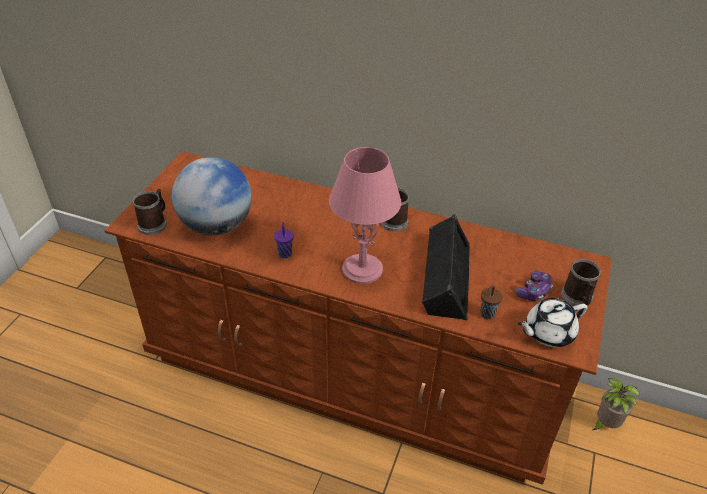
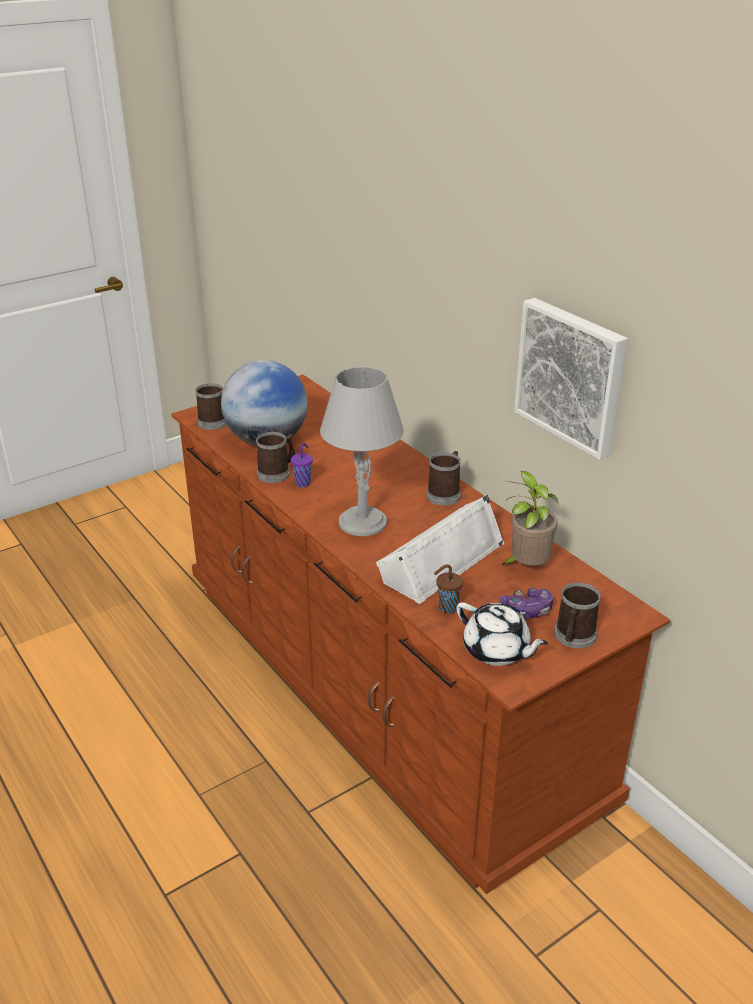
camera: 35 degrees right, 10 degrees down
pink table lamp [329,147,401,284] -> grey table lamp [320,367,404,536]
black speaker [422,214,470,320] -> white speaker [376,494,504,604]
white teapot [518,298,588,347] -> white teapot turned 150 degrees counterclockwise [457,602,548,666]
potted plant [593,378,640,430] -> potted plant moved to [501,471,558,566]
none -> mug [256,432,295,483]
none -> picture [514,298,628,460]

